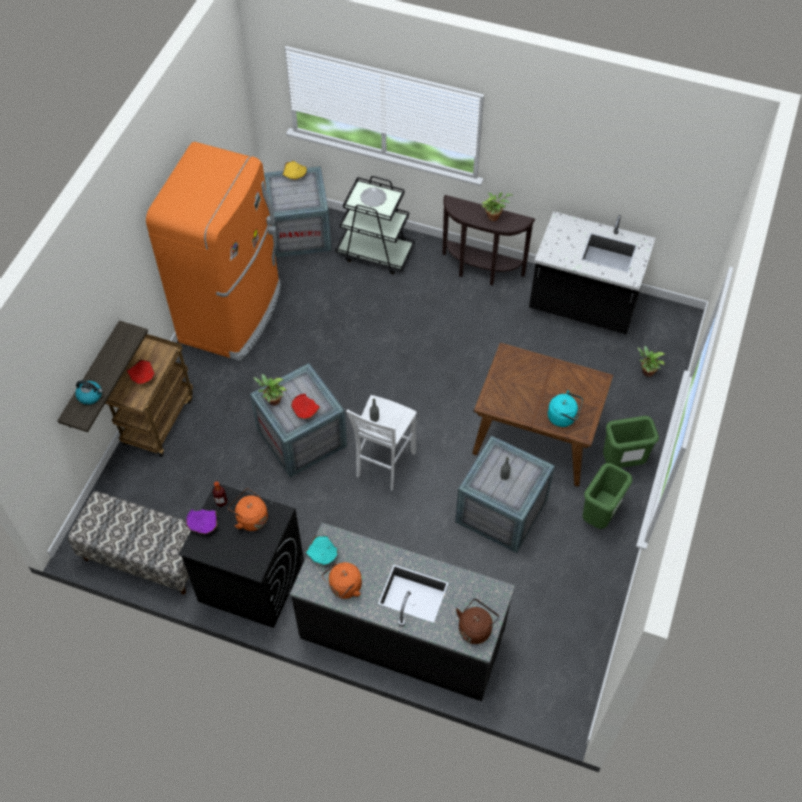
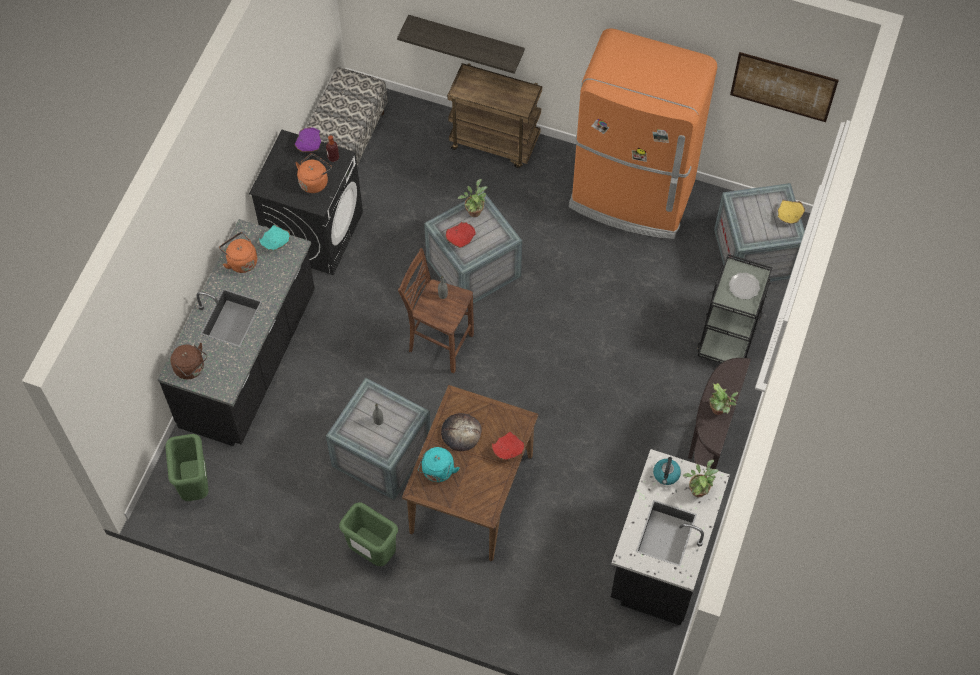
camera: 90 degrees right, 5 degrees up
kettle [75,380,103,405] -> kettle moved to [653,457,681,485]
red bowl [127,360,155,384] -> red bowl moved to [492,431,525,460]
white stool [346,395,417,491] -> brown stool [398,248,474,373]
green trash can [603,416,659,468] -> green trash can moved to [165,434,208,501]
potted plant [637,346,666,377] -> potted plant moved to [683,460,719,497]
none -> bread [441,413,481,451]
none -> picture [730,52,839,122]

